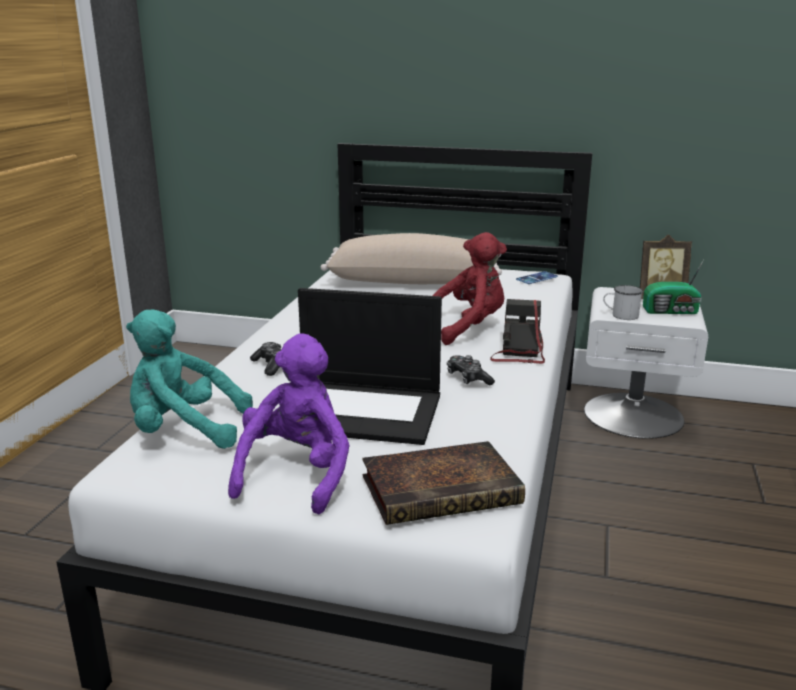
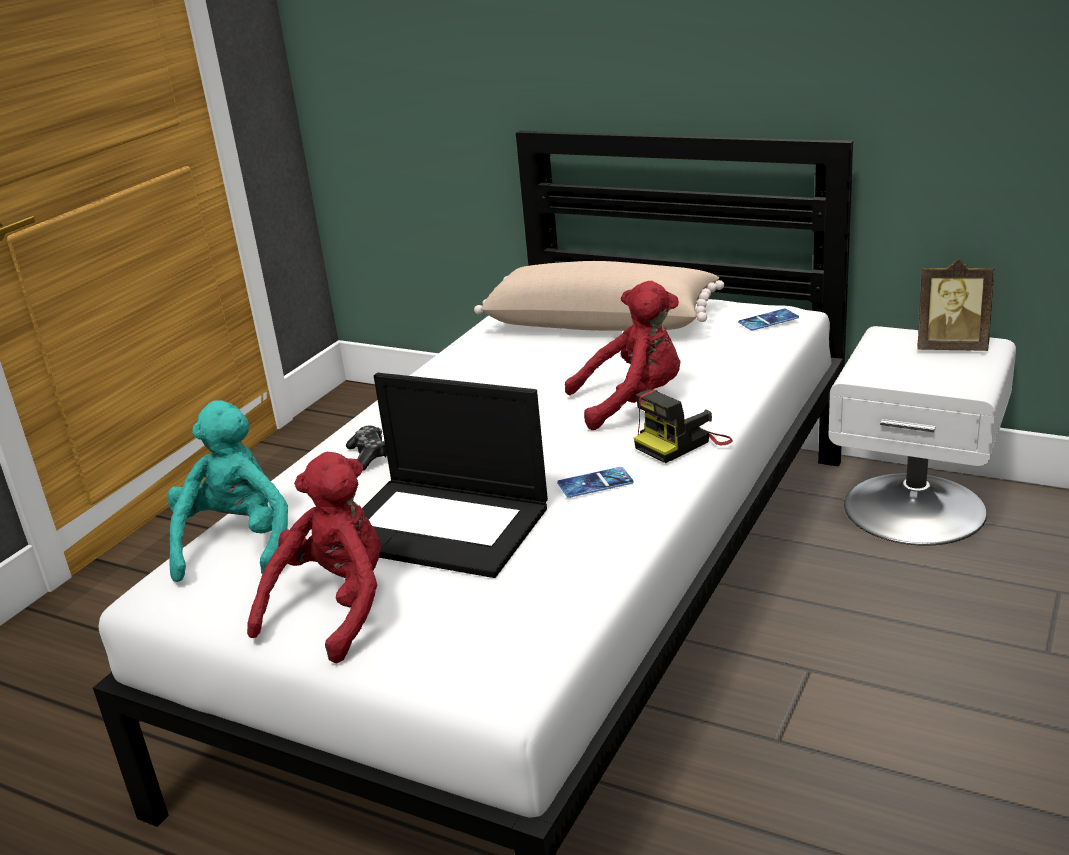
camera: 15 degrees right, 5 degrees up
turquoise plush toy [126,309,253,449] -> turquoise plush toy turned 75 degrees clockwise [167,401,288,582]
purple plush toy [228,333,349,514] -> red plush toy [247,452,381,663]
book [362,441,525,525] -> none
game controller [447,355,495,385] -> phone [557,467,634,498]
camera [490,299,545,364] -> camera turned 150 degrees counterclockwise [634,389,733,463]
white mug [603,285,643,320] -> none
radio [643,259,704,314] -> none

